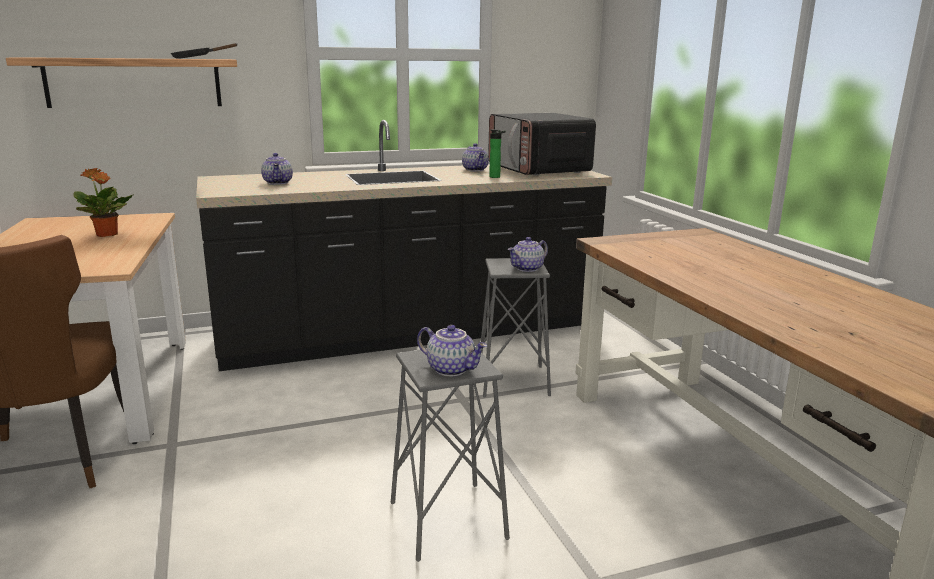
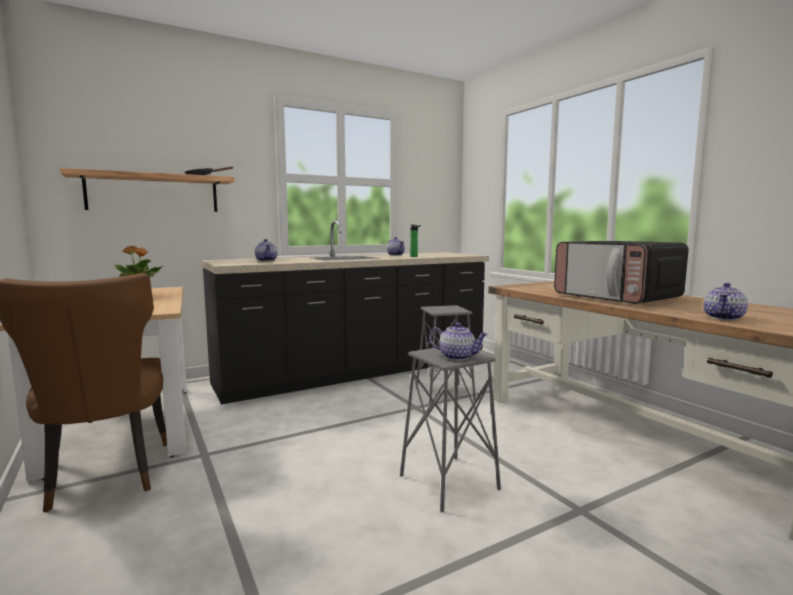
camera: 10 degrees left, 10 degrees down
microwave [488,113,596,176] -> microwave moved to [554,241,689,304]
teapot [507,237,548,272] -> teapot moved to [703,283,748,320]

